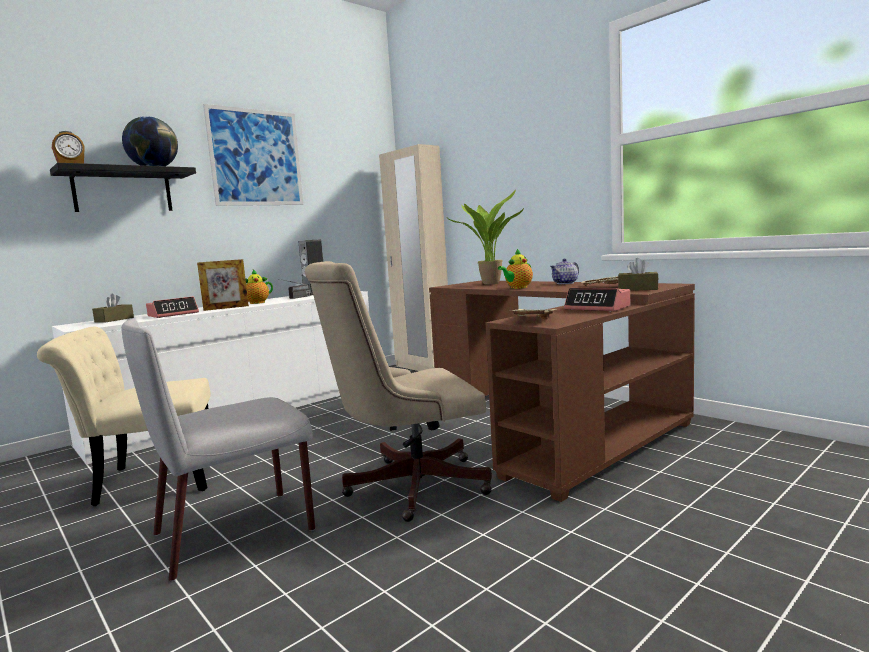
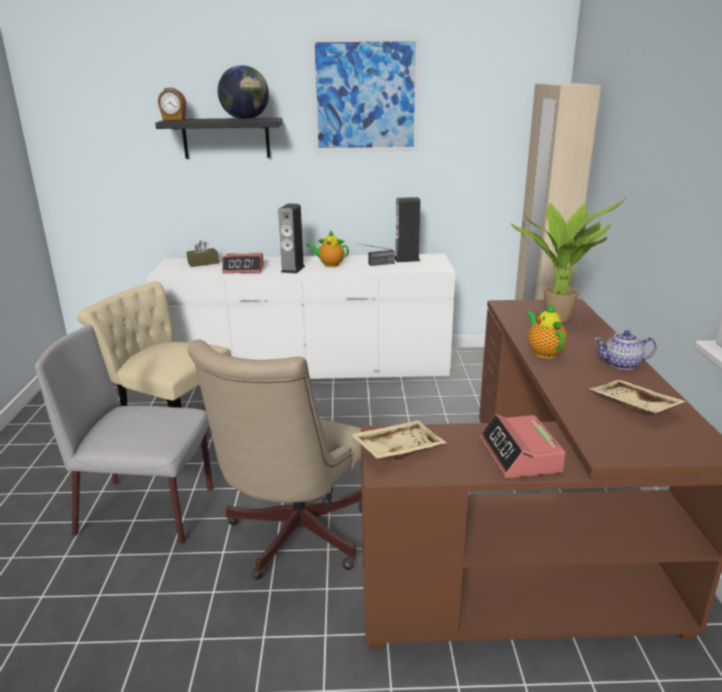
camera: 40 degrees right, 15 degrees up
picture frame [197,259,249,311] -> speaker [278,204,305,274]
beige office chair [305,261,492,522] -> beige office chair turned 90 degrees counterclockwise [188,339,362,579]
teapot [498,249,533,289] -> teapot turned 75 degrees clockwise [526,304,567,359]
brown tissue box [618,258,659,291] -> none

